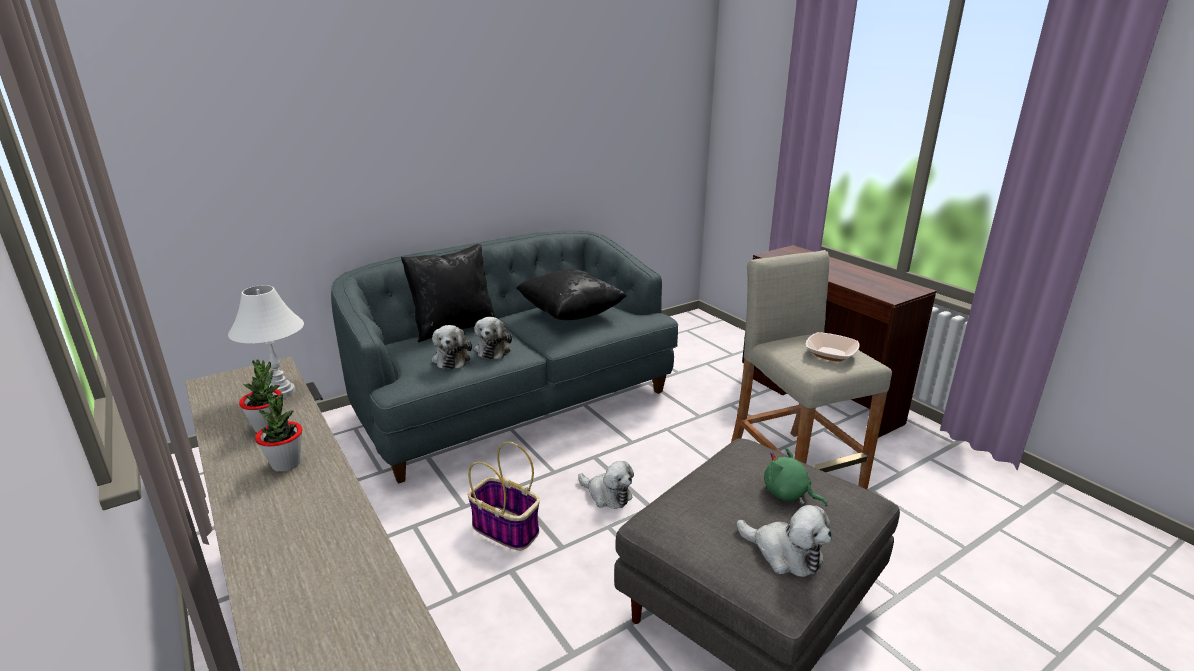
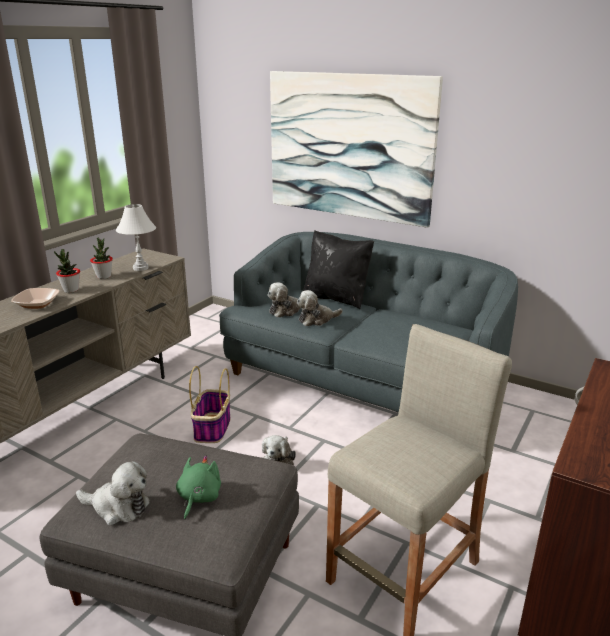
camera: 65 degrees right, 0 degrees up
black pillow [516,269,627,320] -> none
plush toy [737,505,832,577] -> plush toy turned 90 degrees counterclockwise [76,461,150,525]
bowl [806,332,860,362] -> bowl moved to [11,288,60,309]
none -> picture [270,71,443,228]

